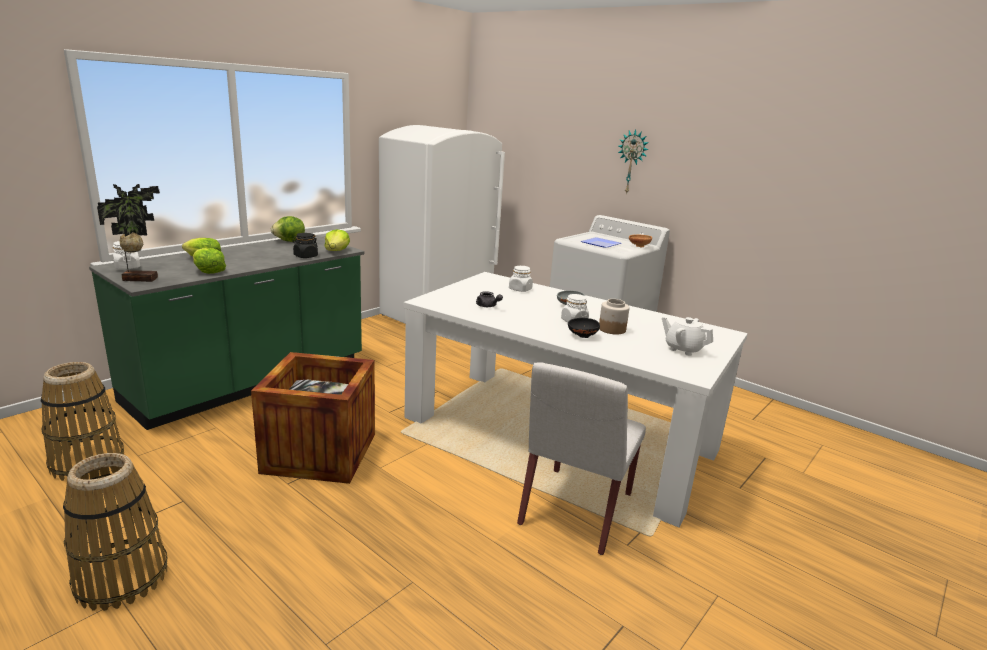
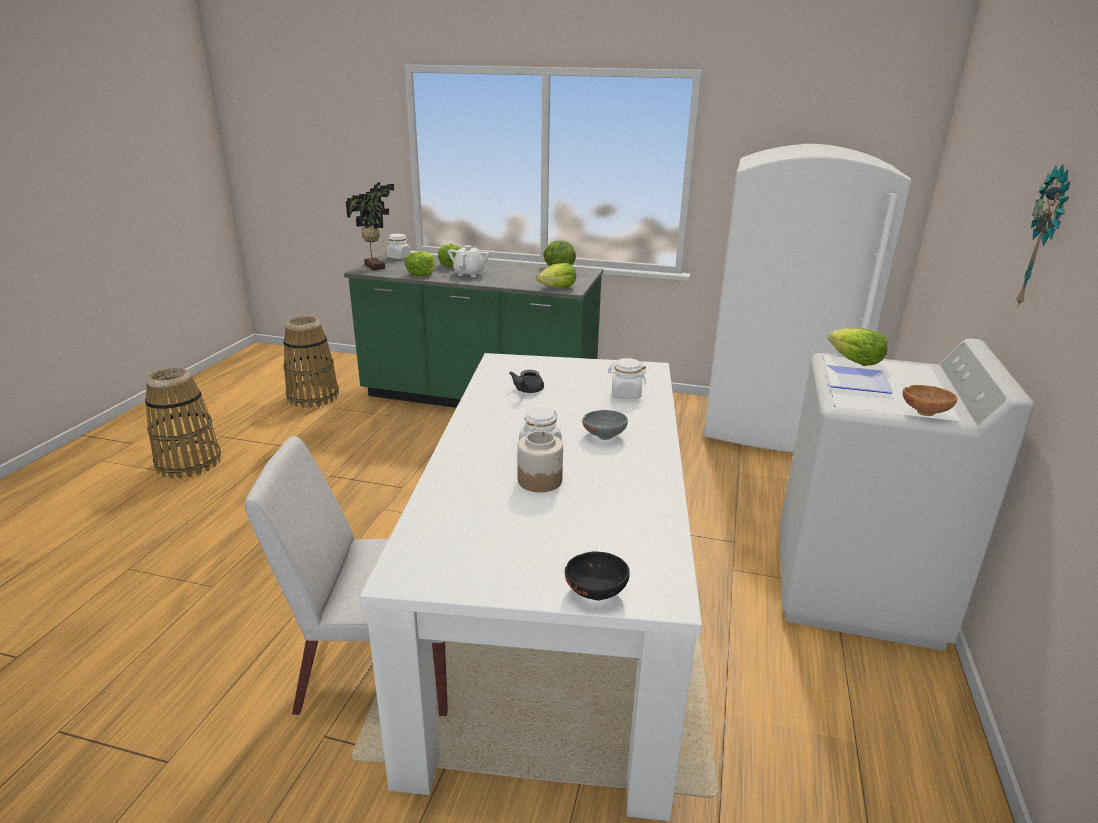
camera: 65 degrees right, 5 degrees up
crate [251,352,375,484] -> none
black jar [292,233,318,258] -> none
black bowl [568,318,600,338] -> black bowl moved to [565,551,630,600]
white teapot [662,317,713,356] -> white teapot moved to [448,245,489,277]
none -> lettuce [828,328,888,366]

